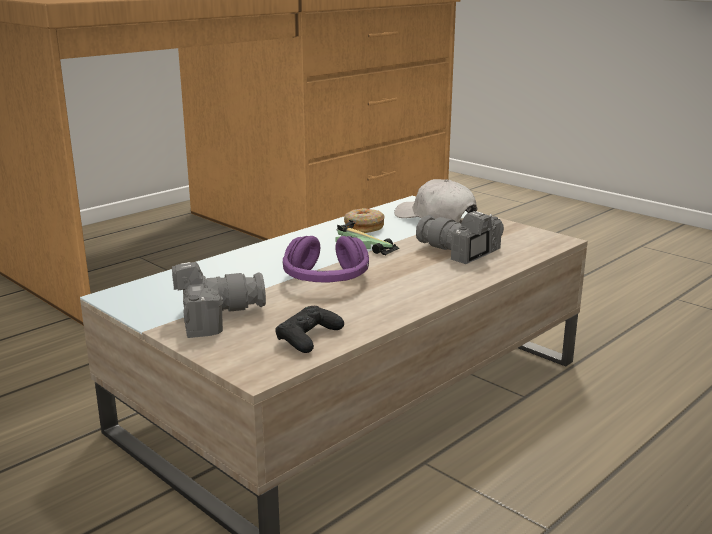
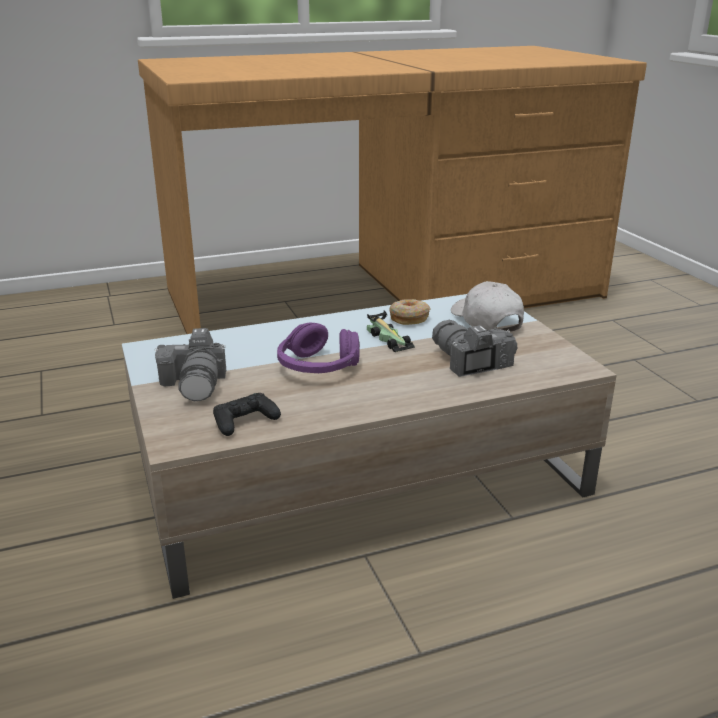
camera: 25 degrees right, 5 degrees up
camera [172,262,266,338] -> camera turned 75 degrees clockwise [155,328,226,401]

